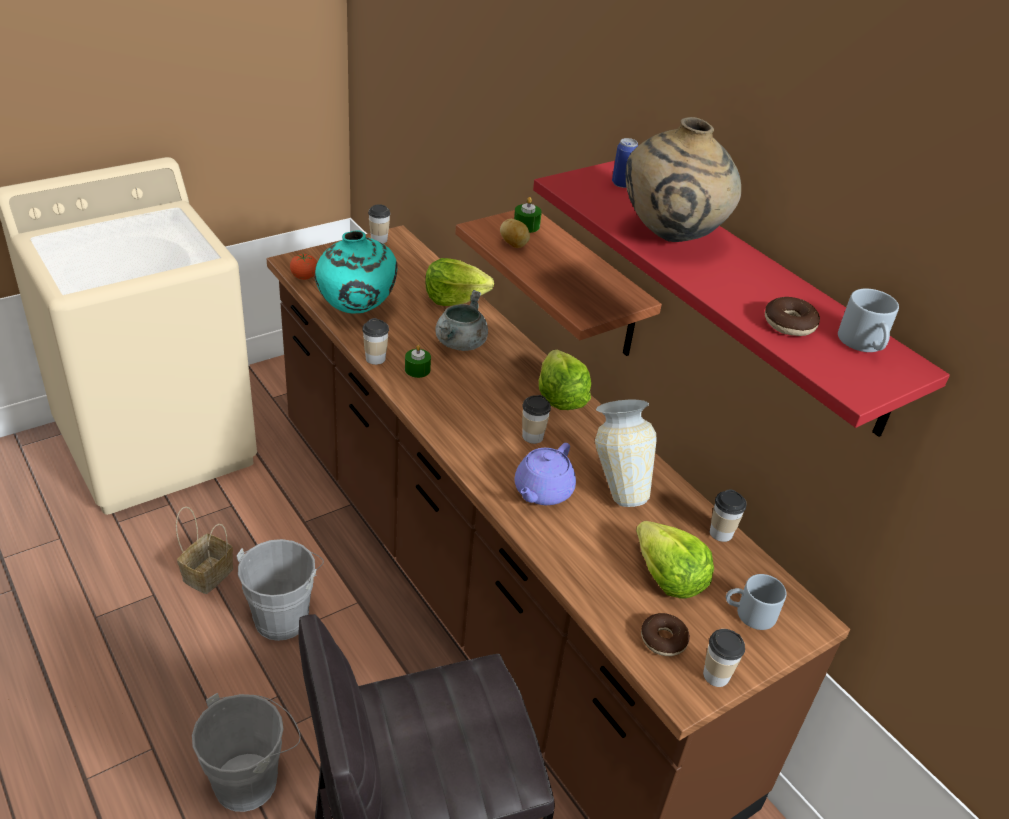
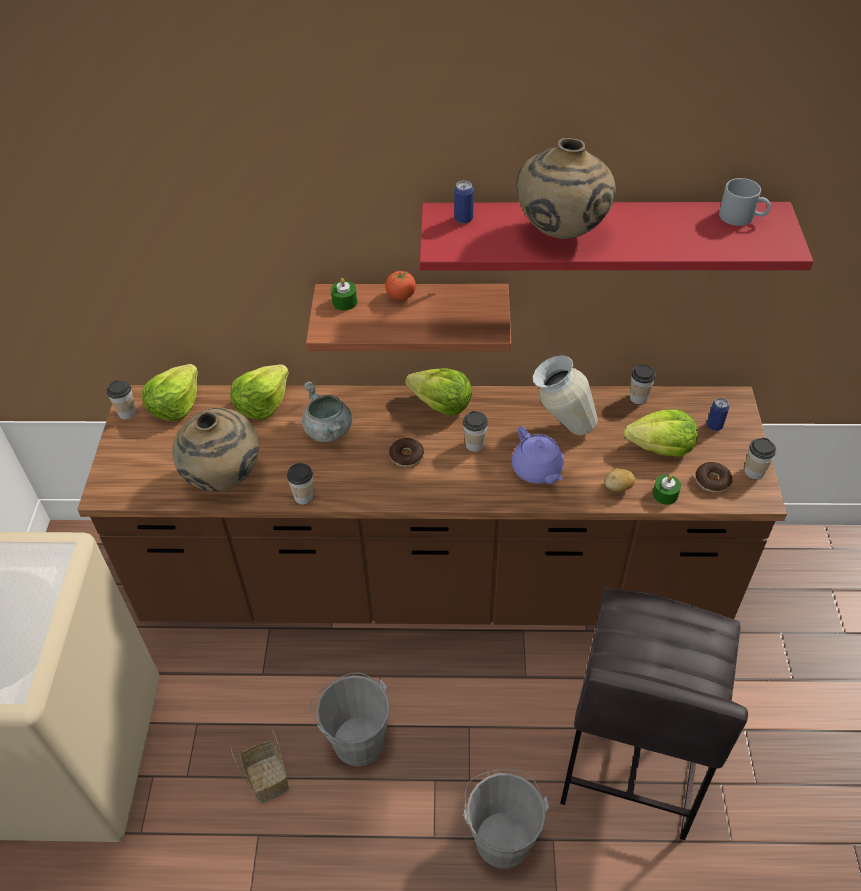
camera: 50 degrees left, 10 degrees up
tomato [290,253,317,280] -> tomato moved to [385,270,416,300]
turquoise vase [315,230,398,313] -> beige vase [172,408,259,492]
green candle [405,345,431,378] -> green candle moved to [653,475,681,505]
potato [500,219,530,248] -> potato moved to [605,468,635,492]
grey mug [726,574,787,630] -> can [707,398,729,431]
donut [765,297,820,336] -> donut moved to [389,438,424,467]
none -> lettuce [142,364,198,421]

